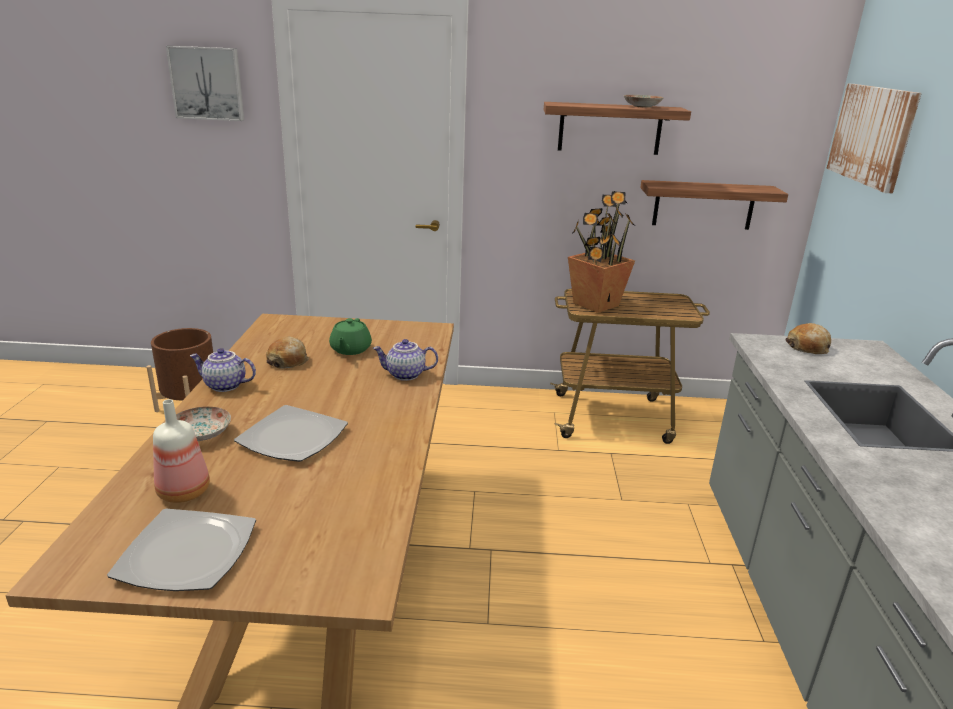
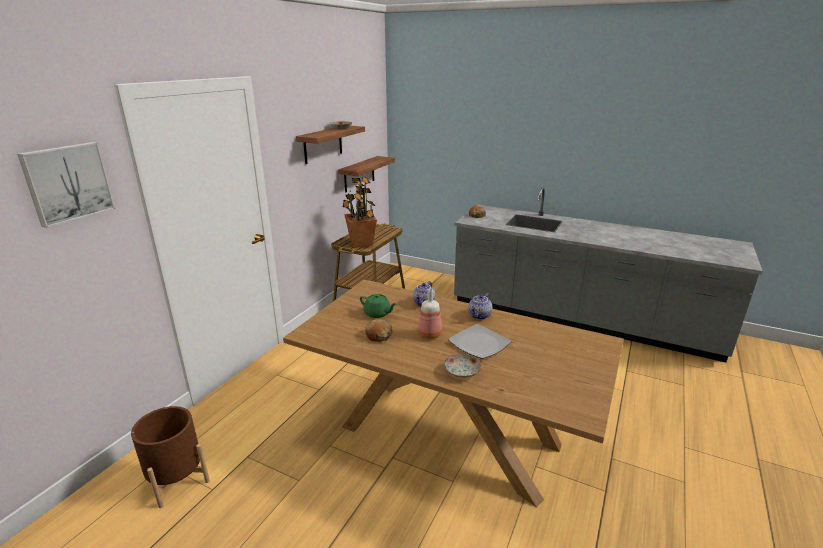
camera: 65 degrees left, 0 degrees up
plate [107,509,256,591] -> none
bottle [153,399,210,503] -> bottle moved to [418,289,442,339]
teapot [190,348,256,392] -> teapot moved to [468,293,493,320]
picture [826,84,922,193] -> none

